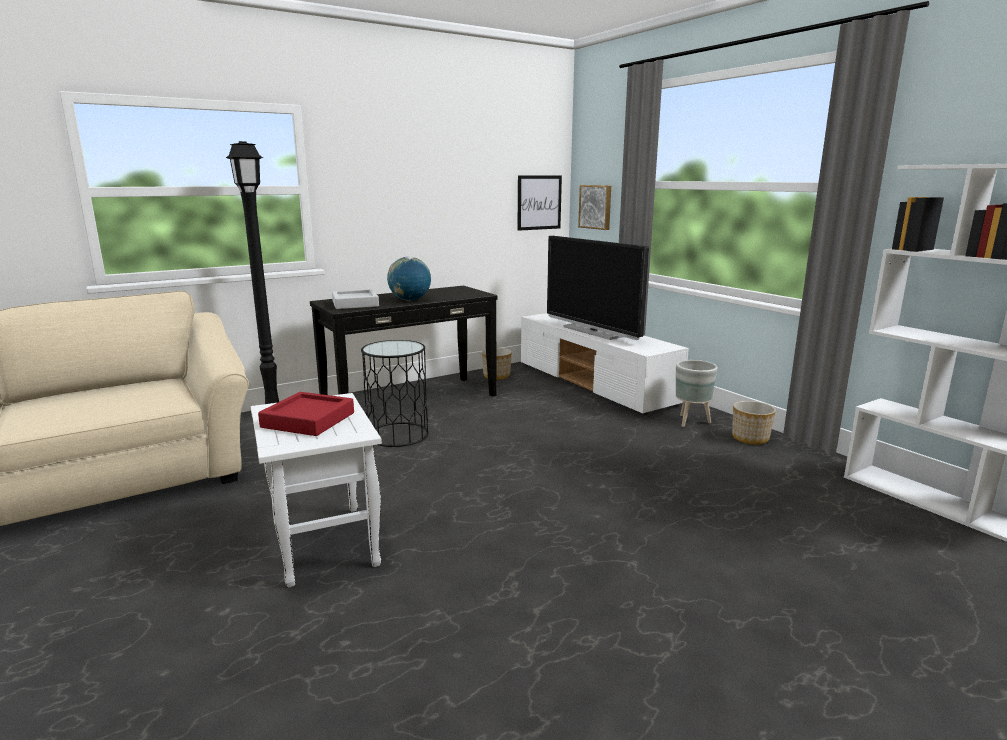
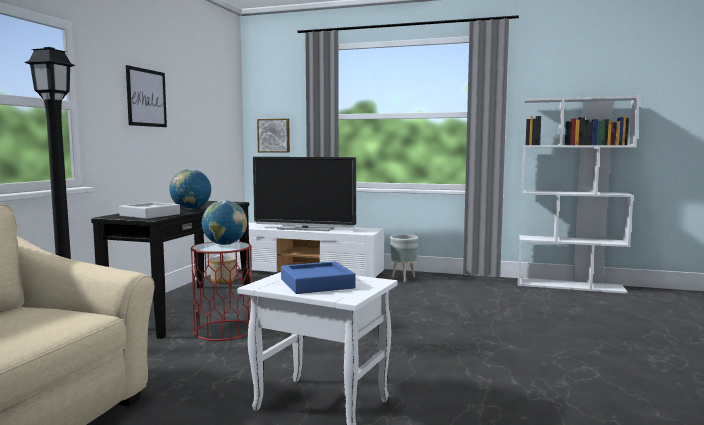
camera: 40 degrees left, 10 degrees down
red tray [258,392,354,436] -> blue tray [281,261,356,294]
black side table [361,340,429,447] -> red side table [191,241,252,341]
picture [517,175,562,231] -> picture moved to [126,65,167,127]
planter [732,401,776,445] -> none
none -> globe [202,200,247,245]

